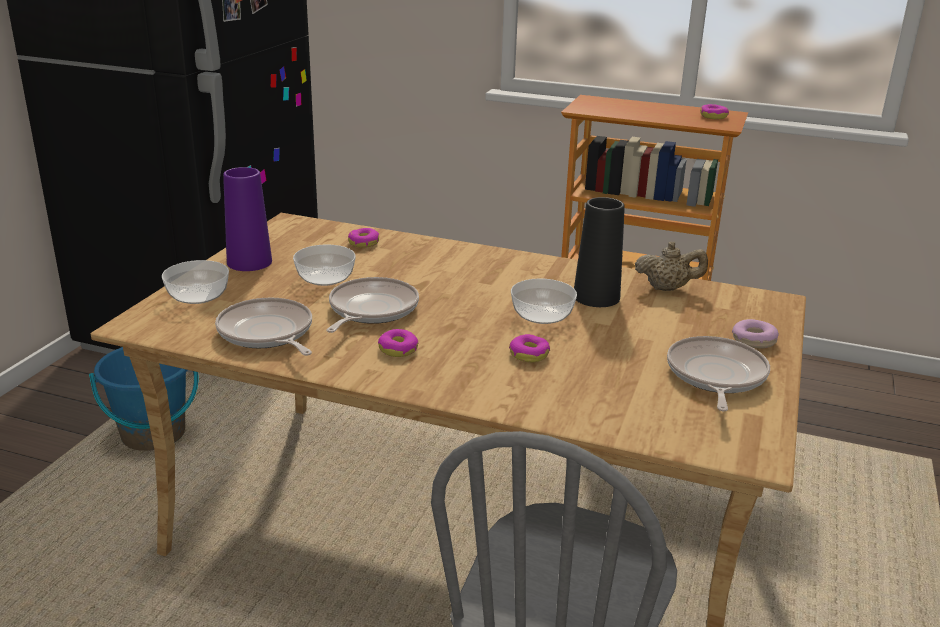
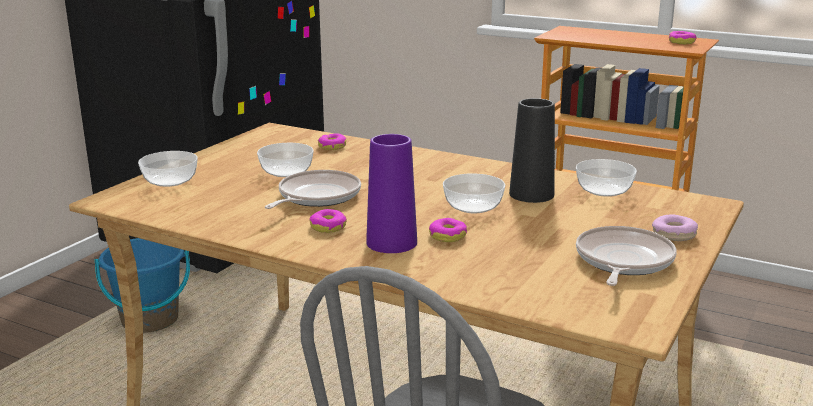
camera: 10 degrees right, 5 degrees down
frying pan [215,298,312,356] -> none
purple vase [223,167,272,271] -> purple vase moved to [366,134,417,253]
beige teapot [635,242,708,291] -> bowl [576,159,637,197]

